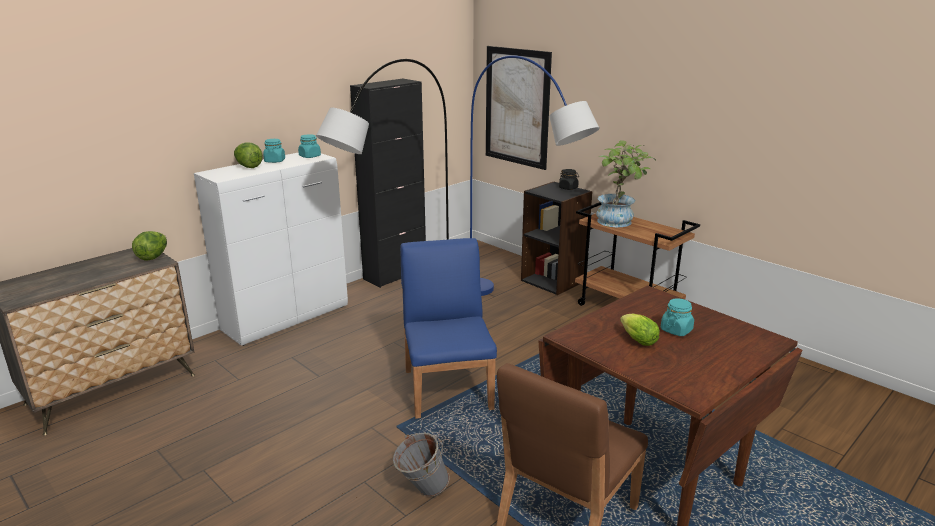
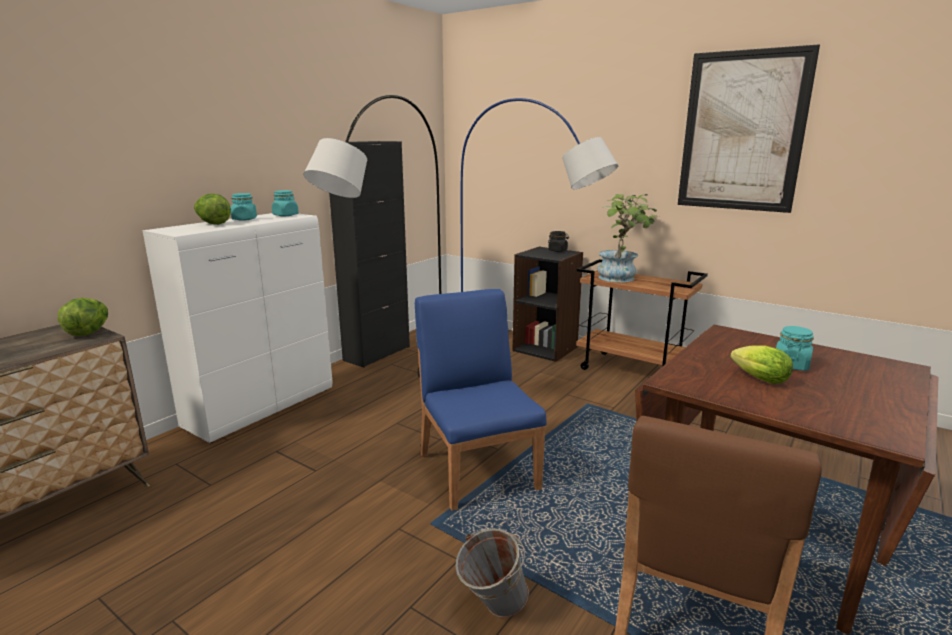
camera: 10 degrees left, 5 degrees down
picture [486,46,552,170] -> picture moved to [678,44,820,213]

